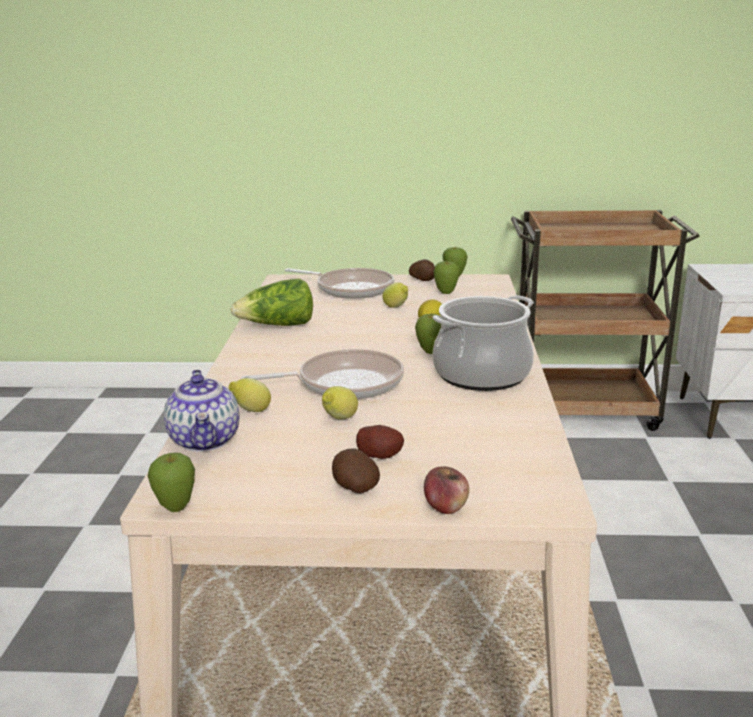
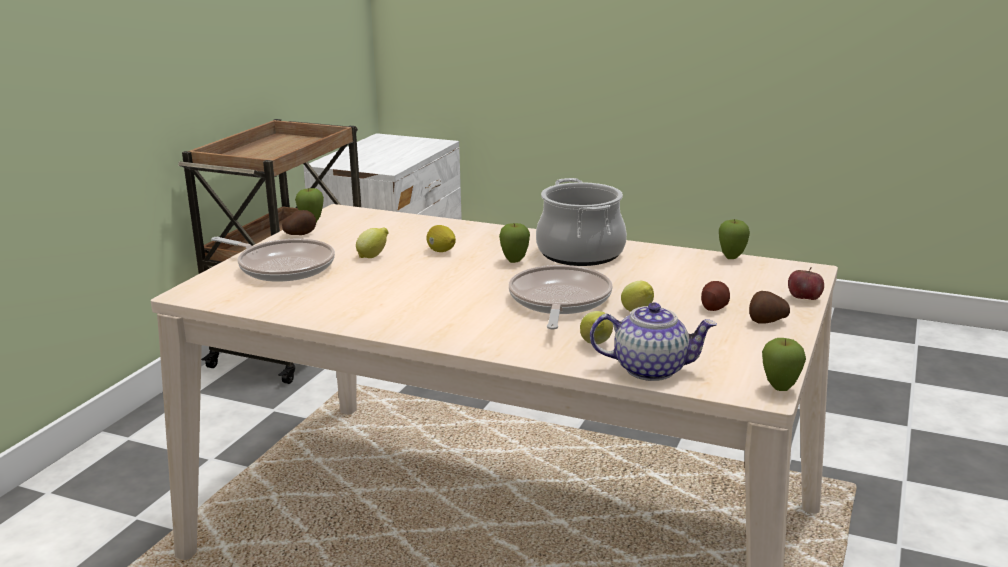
camera: 70 degrees left, 0 degrees up
lettuce [231,279,313,326] -> none
frying pan [285,268,394,299] -> frying pan turned 75 degrees clockwise [211,237,335,282]
apple [433,261,460,294] -> apple moved to [719,219,750,259]

